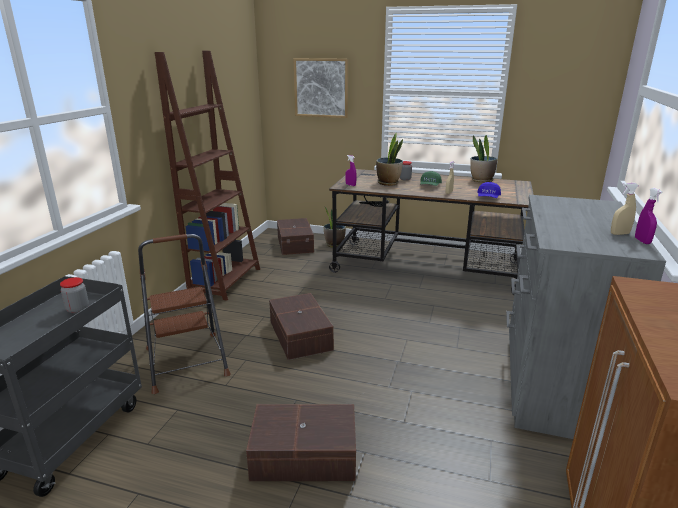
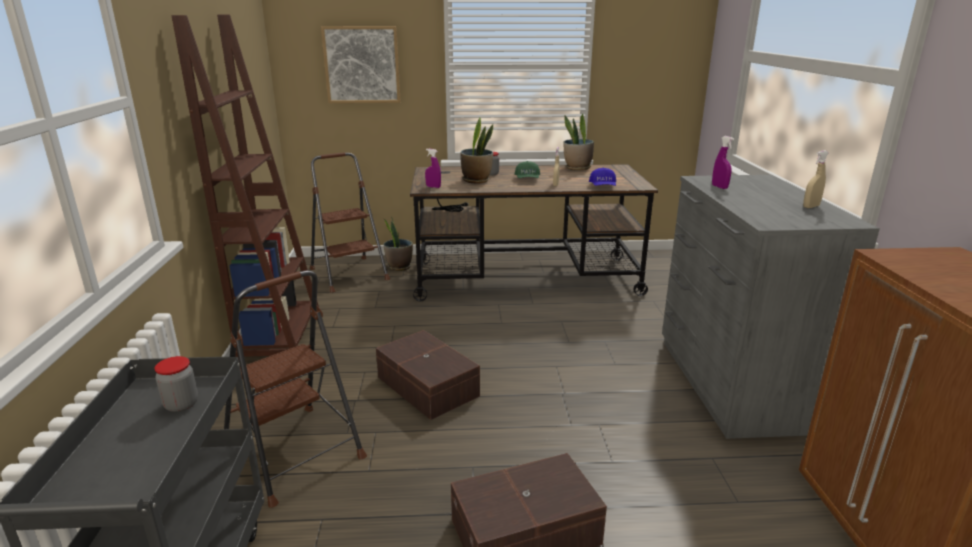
camera: 20 degrees left, 0 degrees up
brown storage box [277,218,314,255] -> brown step ladder [310,152,390,292]
purple spray bottle [635,188,663,244] -> purple spray bottle moved to [712,136,734,189]

